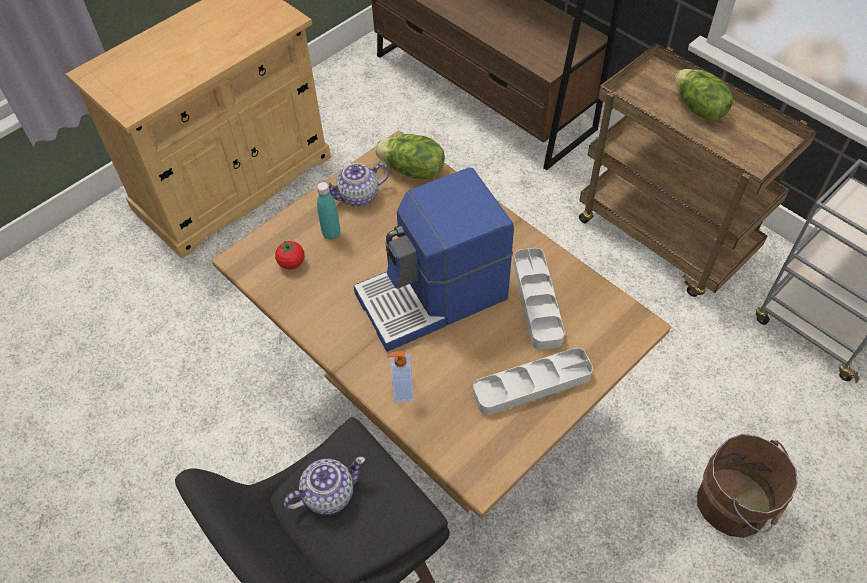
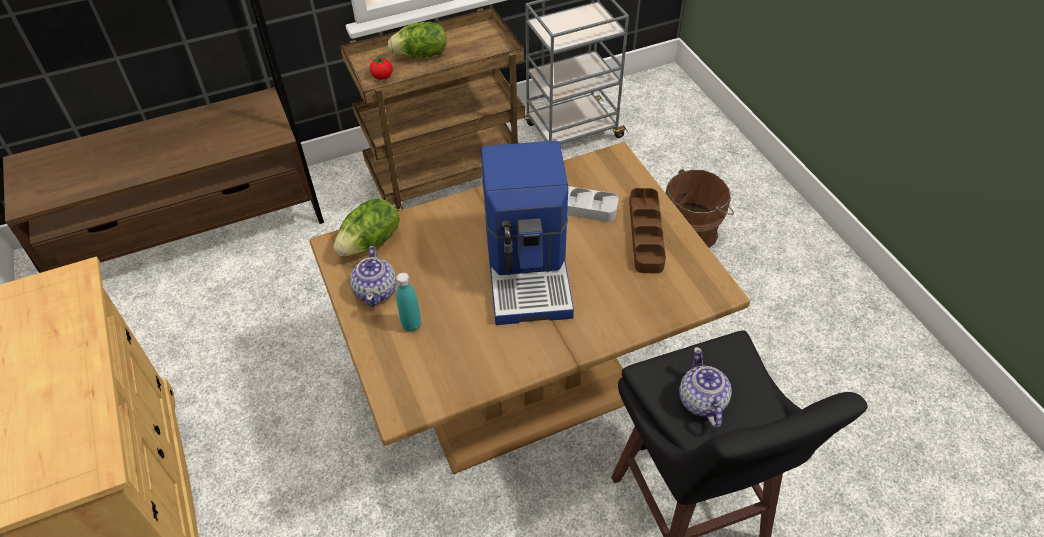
camera: 70 degrees left, 5 degrees down
tomato [275,240,305,269] -> tomato moved to [370,56,393,80]
soap dispenser [387,351,414,403] -> none
grey tray [473,348,593,415] -> brown tray [629,188,666,273]

